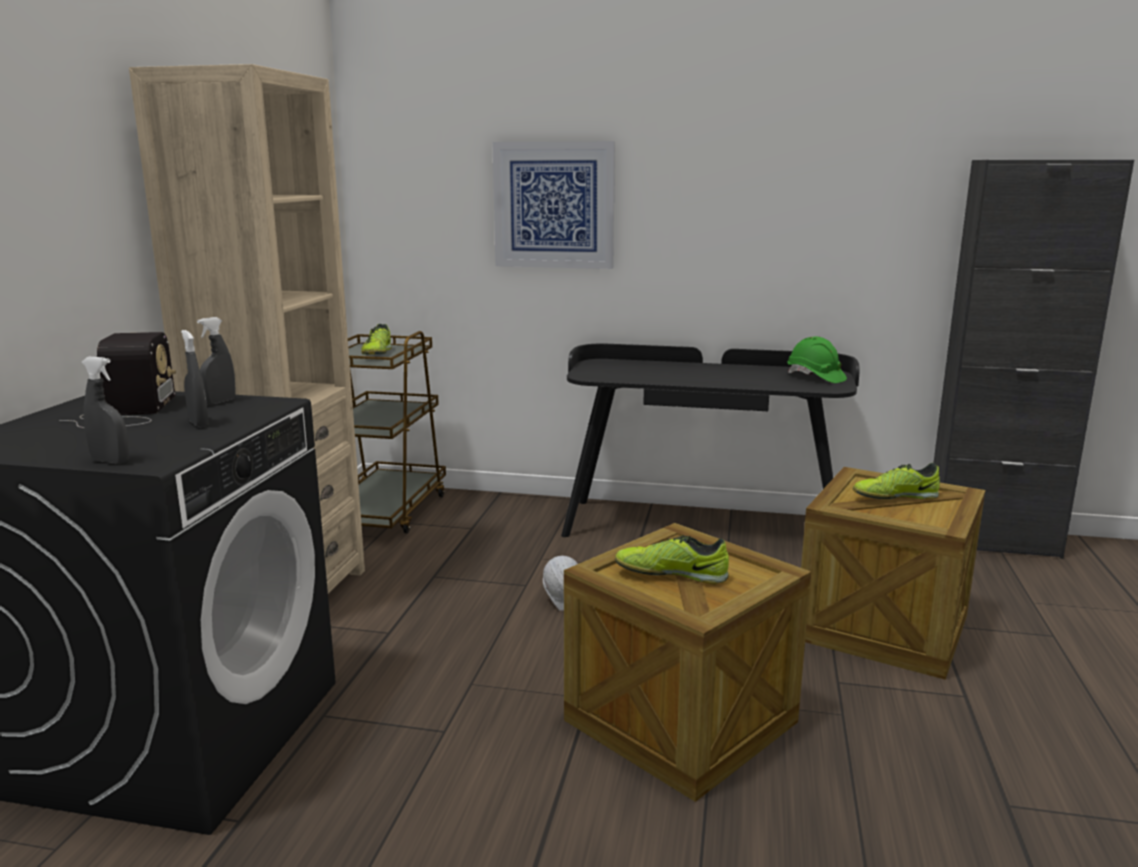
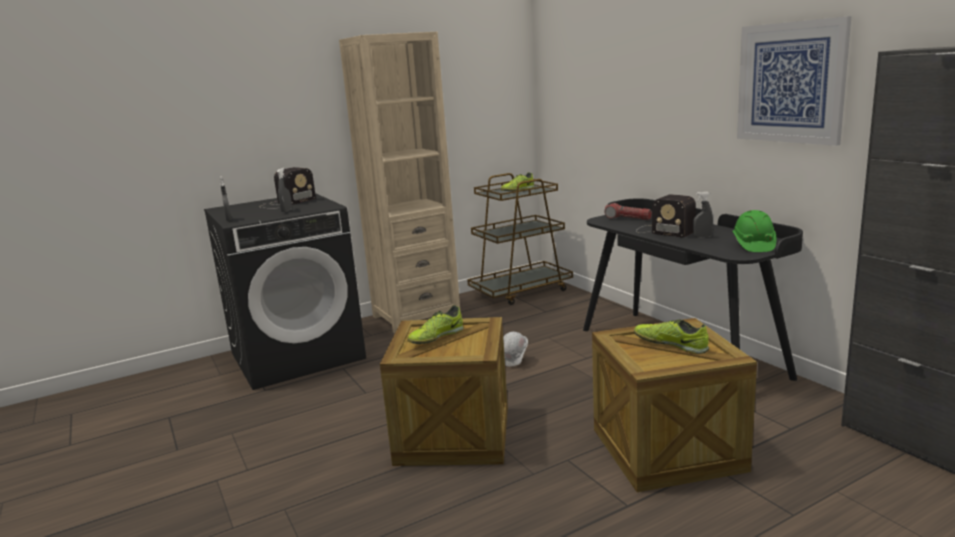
camera: 50 degrees right, 0 degrees up
grey spray bottle [197,317,235,405] -> grey spray bottle moved to [693,191,713,238]
picture [493,141,615,269] -> picture moved to [737,16,851,146]
shoe [615,535,729,584] -> shoe turned 105 degrees counterclockwise [407,305,464,344]
none -> flashlight [605,203,652,220]
none -> radio [636,194,696,238]

